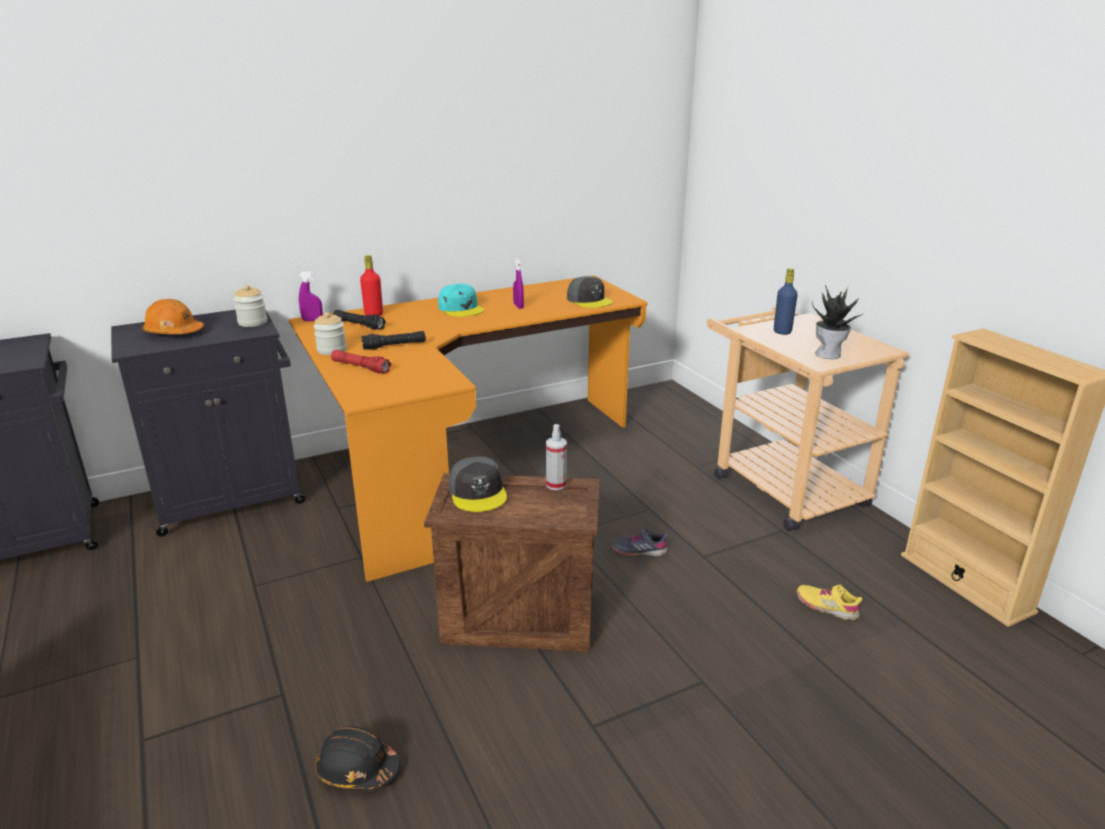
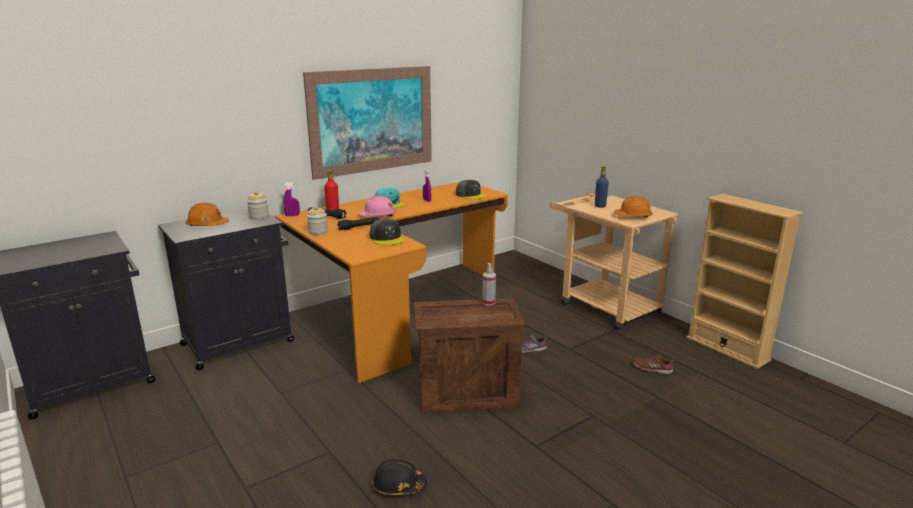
camera: 10 degrees left, 5 degrees down
red flashlight [331,350,391,374] -> none
grey cap [449,456,507,512] -> grey cap moved to [370,219,405,245]
yellow shoe [797,585,862,620] -> brown shoe [633,354,674,374]
potted plant [812,285,864,359] -> orange hard hat [614,196,653,218]
none -> picture [303,66,432,180]
none -> pink hard hat [359,195,396,216]

